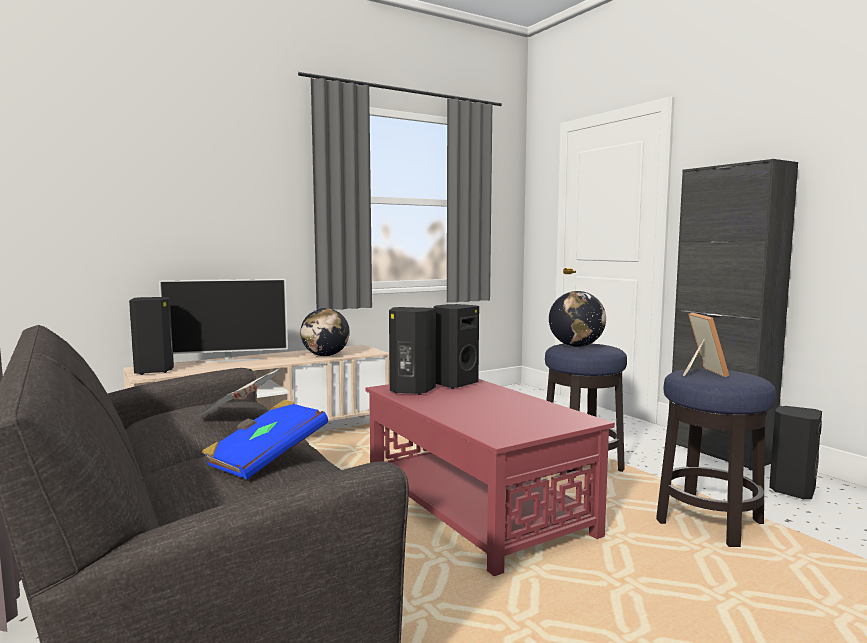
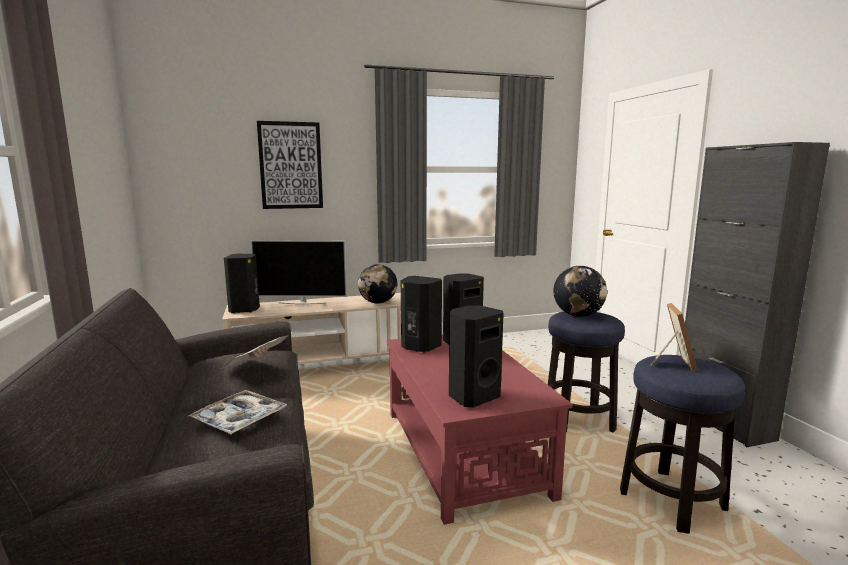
camera: 15 degrees right, 5 degrees up
blue book [202,399,328,480] -> tray [188,390,287,434]
black speaker [769,406,822,499] -> black speaker moved to [449,305,504,408]
none -> picture [257,121,323,209]

